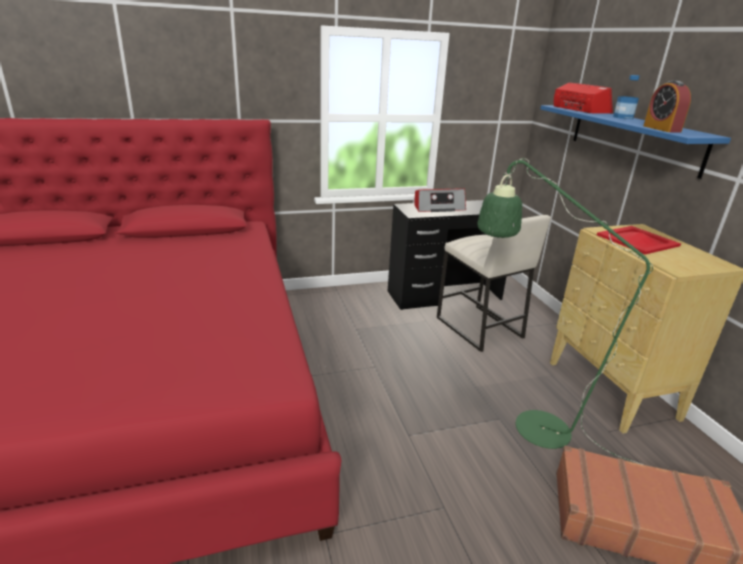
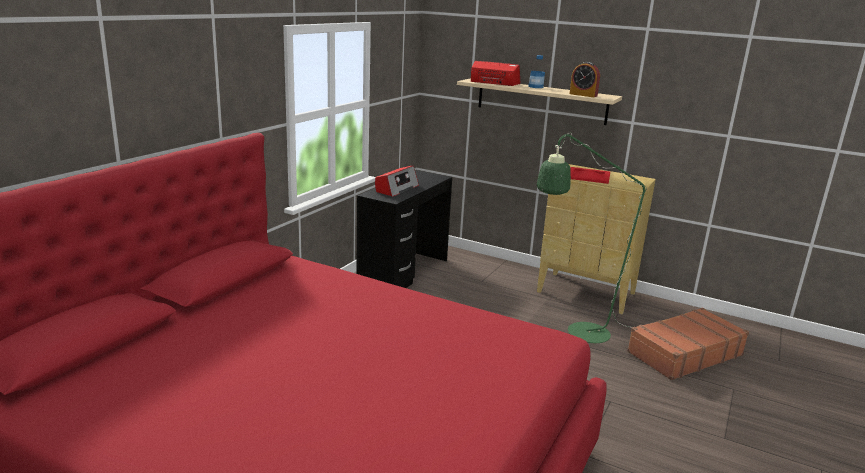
camera: 45 degrees left, 5 degrees down
beige stool [437,215,551,352] -> none
blue shelf [540,105,731,179] -> beige shelf [457,78,622,125]

